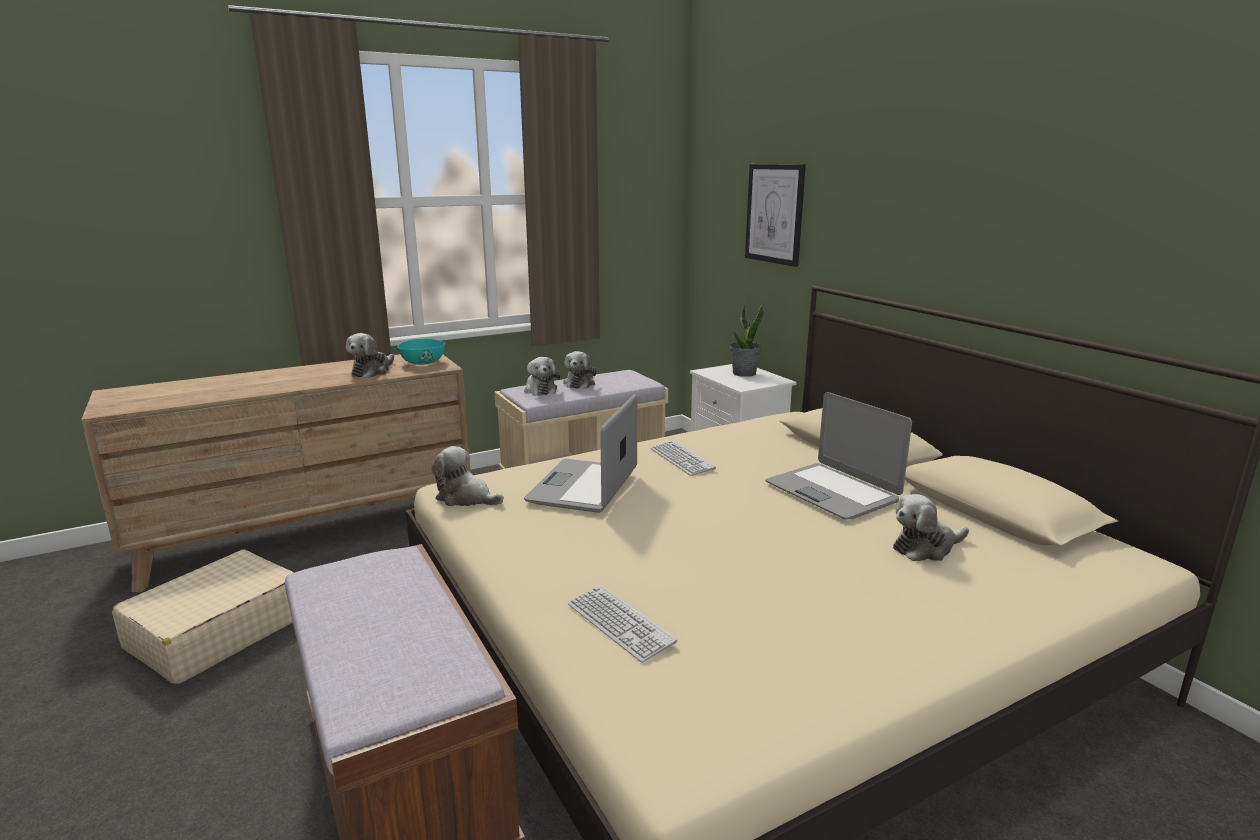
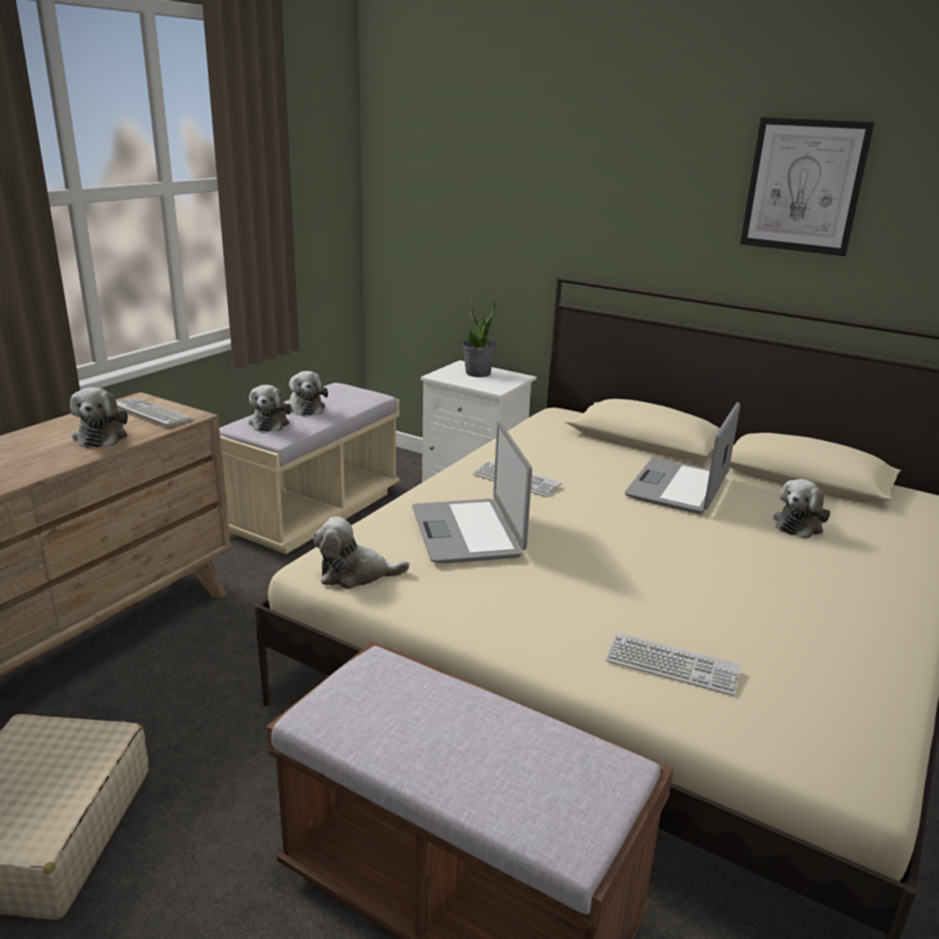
camera: 30 degrees left, 5 degrees up
turquoise bowl [398,339,445,365] -> keyboard [116,398,194,427]
plush toy [524,357,560,395] -> plush toy turned 45 degrees clockwise [248,385,291,432]
picture [745,164,806,267] -> picture moved to [740,117,875,256]
laptop [766,392,912,520] -> laptop turned 90 degrees clockwise [625,402,740,514]

